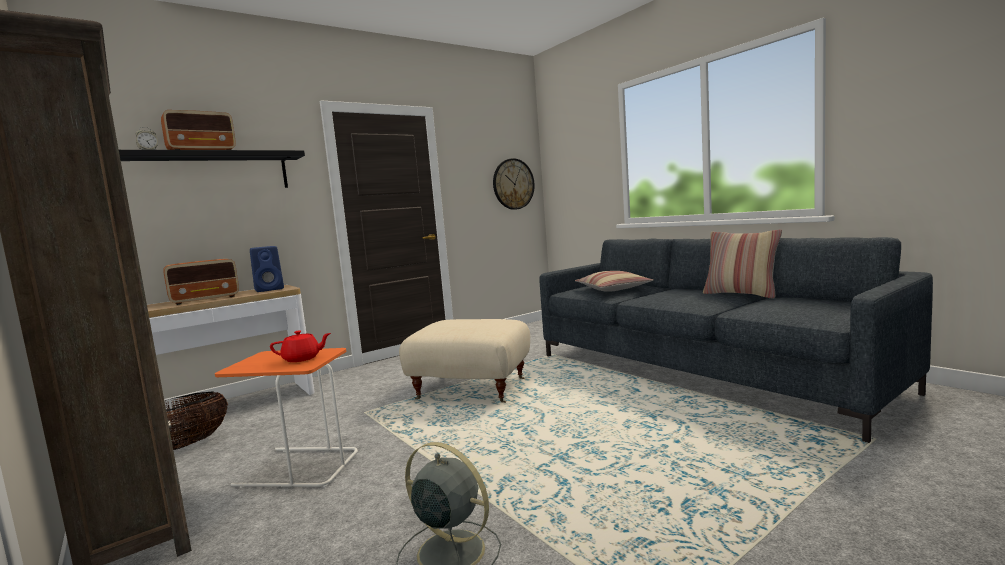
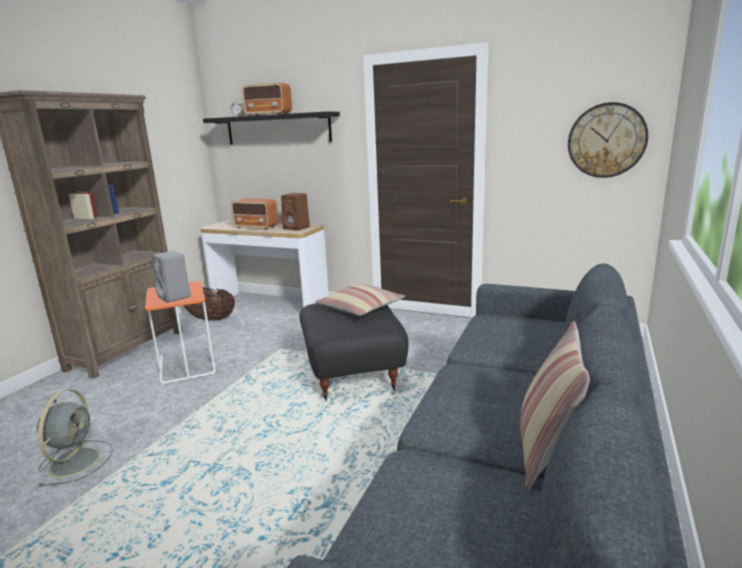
camera: 60 degrees right, 10 degrees up
blue speaker [250,246,284,292] -> brown speaker [281,193,310,230]
red teapot [270,331,331,362] -> grey speaker [152,251,191,303]
beige ottoman [399,319,530,403] -> black ottoman [299,303,408,401]
pillow [575,271,654,292] -> pillow moved to [315,284,405,316]

